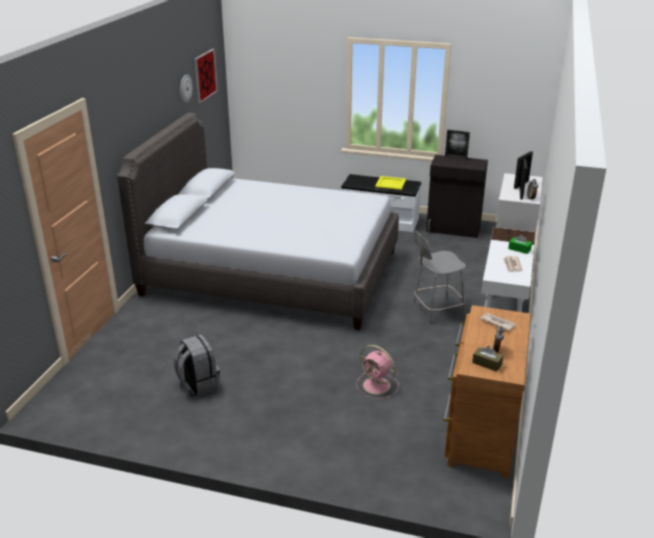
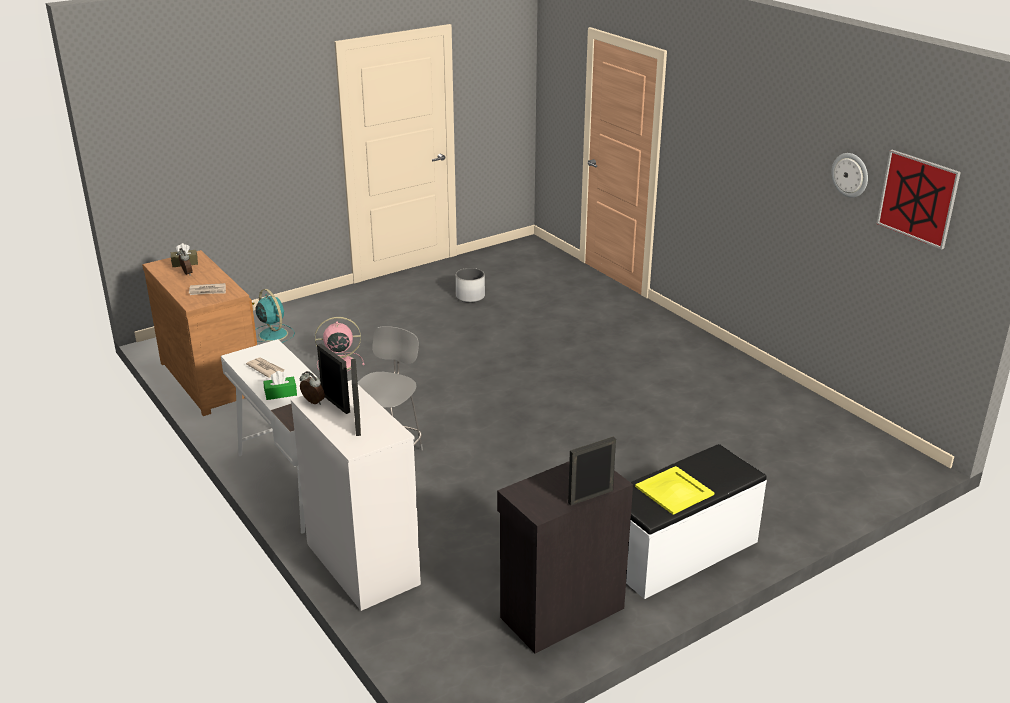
camera: 130 degrees right, 0 degrees up
grey bed [117,113,399,330] -> none
grey backpack [174,334,220,397] -> white planter [456,268,485,303]
none -> turquoise fan [255,289,295,343]

